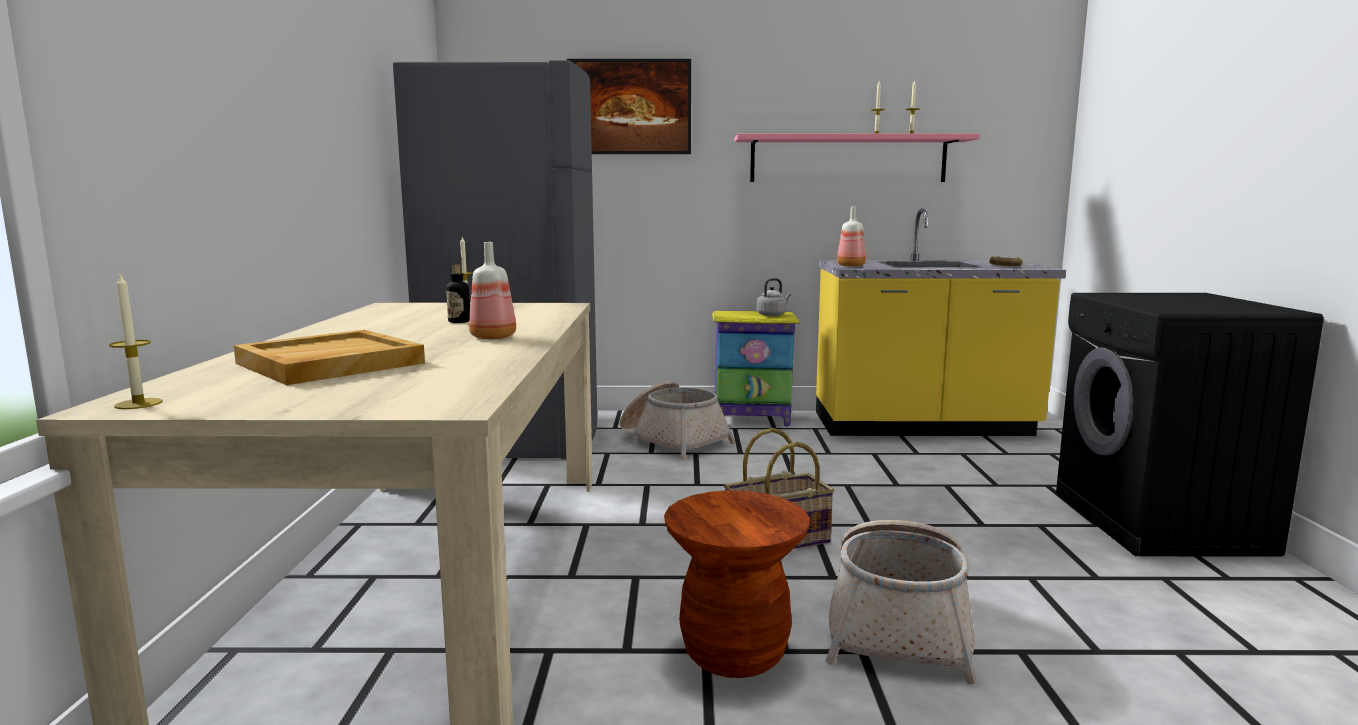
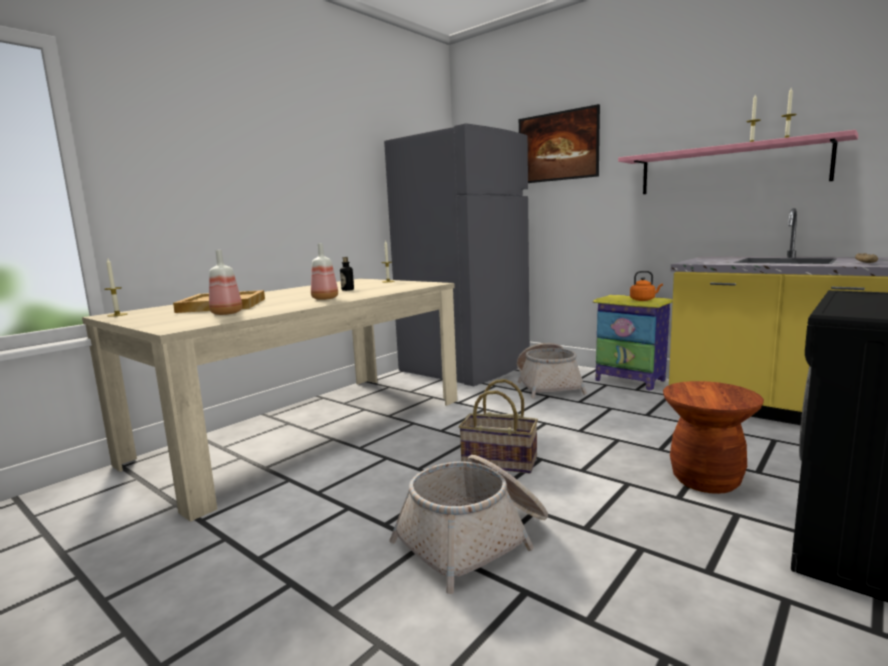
camera: 40 degrees right, 0 degrees up
brown stool [664,490,810,678] -> brown stool moved to [663,381,764,494]
grey kettle [757,278,791,316] -> orange kettle [630,271,663,301]
bottle [837,207,866,267] -> bottle moved to [209,250,242,315]

